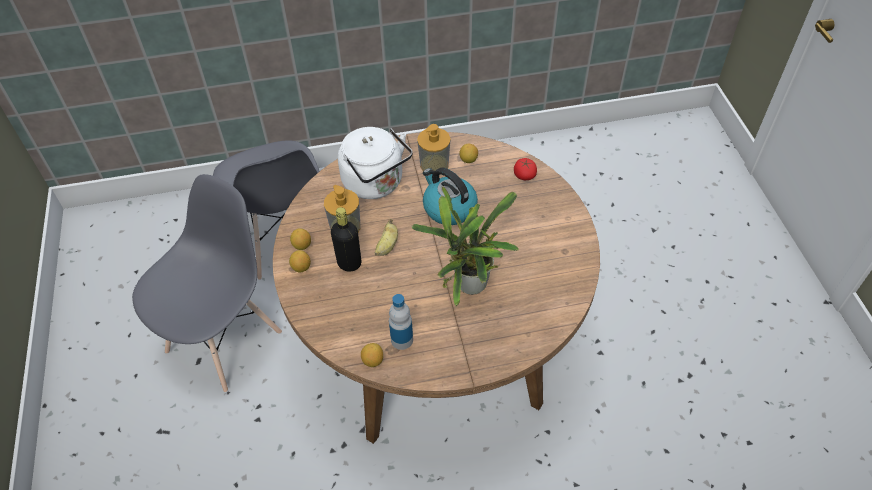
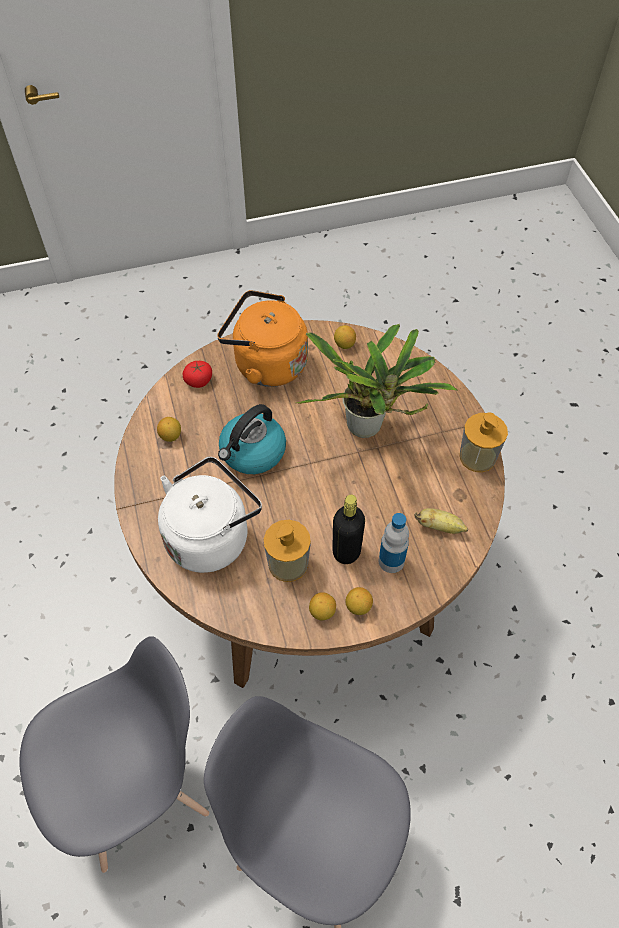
camera: 95 degrees left, 5 degrees up
lemon [361,343,383,367] -> lemon moved to [334,325,356,349]
banana [375,219,398,256] -> banana moved to [414,508,468,534]
bottle [389,294,413,350] -> bottle moved to [378,513,409,573]
soap dispenser [417,124,451,175] -> soap dispenser moved to [460,412,508,472]
none -> orange kettle [217,290,308,387]

